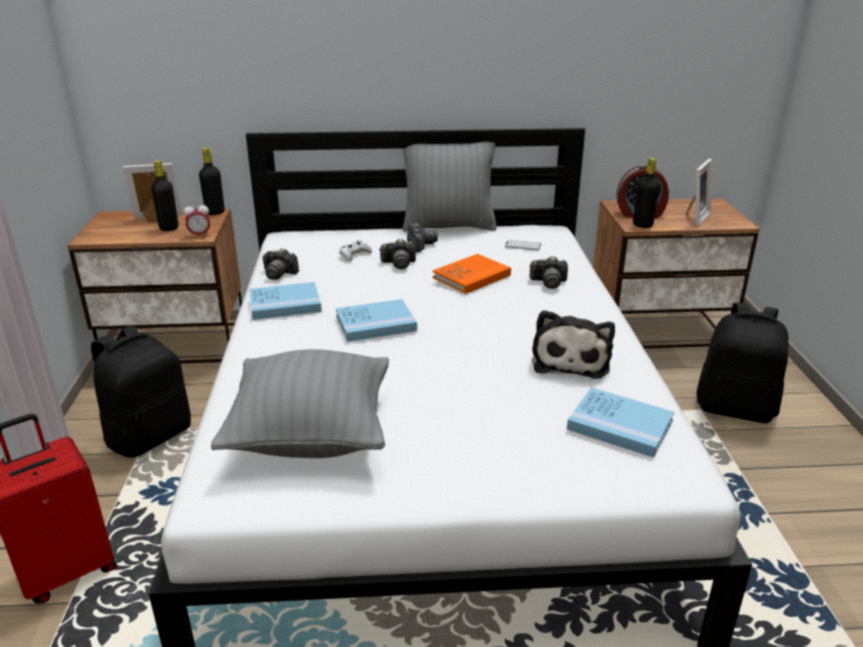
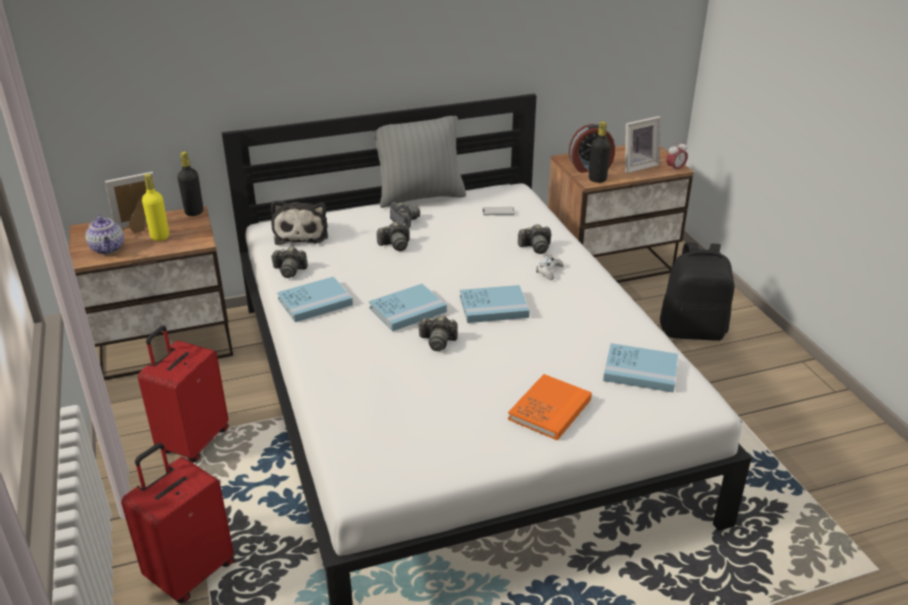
camera: 15 degrees left, 5 degrees up
black backpack [91,325,191,458] -> red suitcase [138,326,229,462]
black bottle [151,160,178,231] -> yellow bottle [142,174,169,241]
alarm clock [183,202,210,238] -> alarm clock moved to [666,141,688,172]
grey pillow [211,349,389,458] -> none
white game controller [339,240,372,262] -> white game controller moved to [536,255,564,280]
orange book [433,254,511,294] -> orange book moved to [508,374,592,441]
plush toy [532,310,615,379] -> plush toy moved to [271,200,328,245]
picture frame [686,159,712,226] -> picture frame turned 45 degrees clockwise [625,116,661,173]
none -> teapot [86,214,124,254]
none -> camera [418,315,458,351]
none -> blue book [460,285,530,323]

